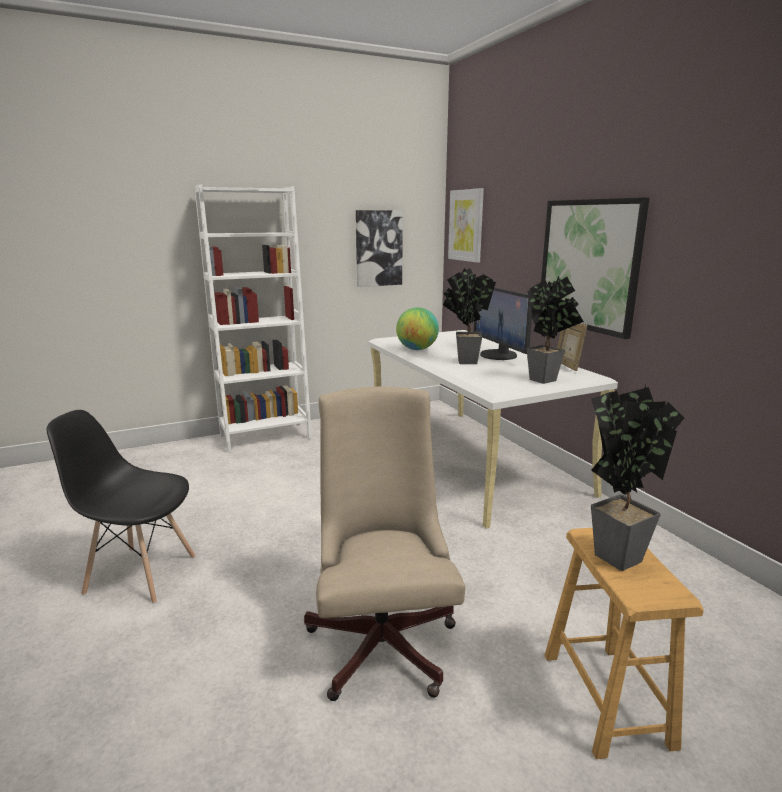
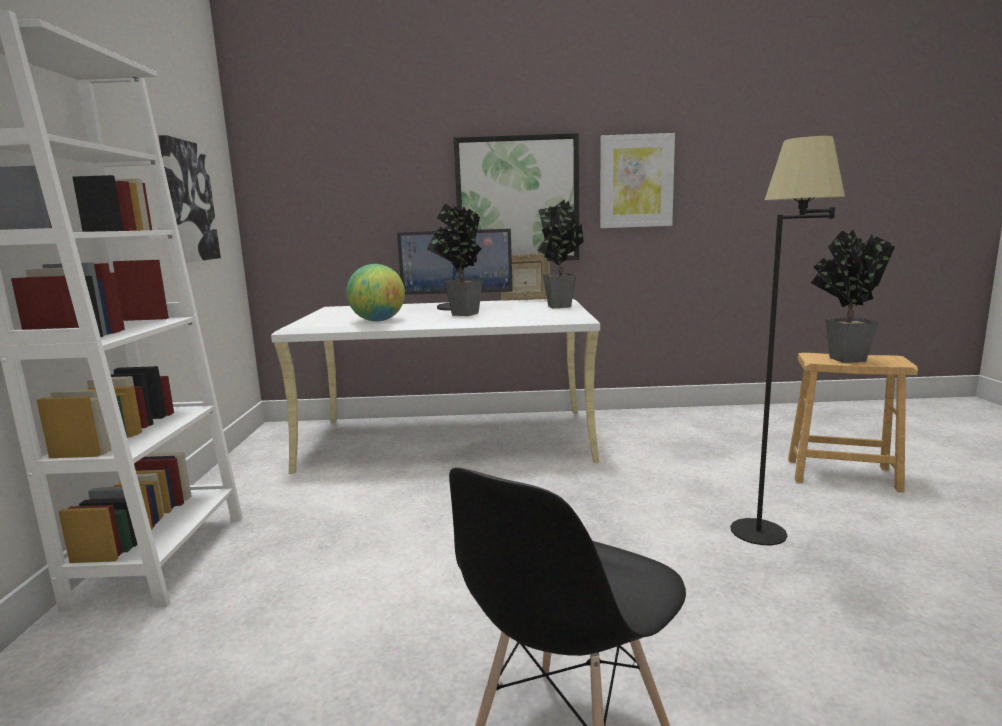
camera: 65 degrees left, 5 degrees down
beige office chair [304,387,465,701] -> black floor lamp [730,136,845,545]
picture [448,188,484,263] -> picture moved to [600,133,675,228]

